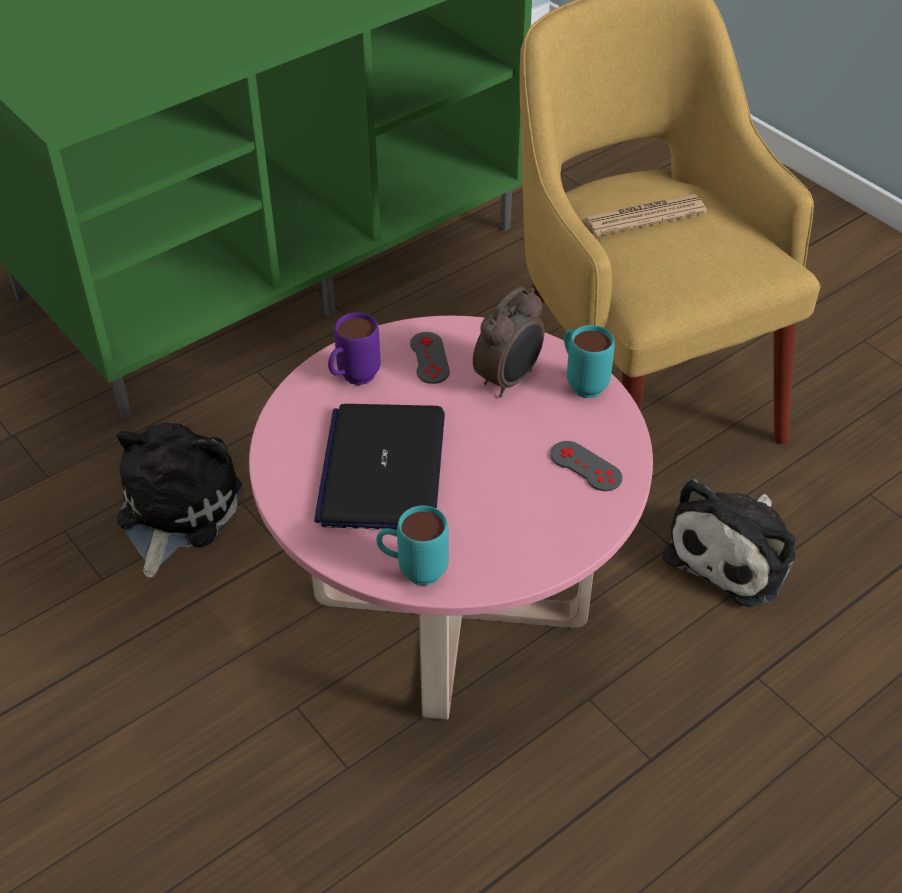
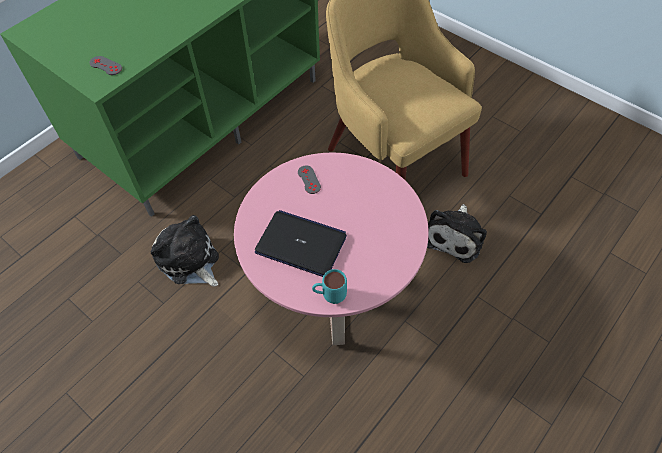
camera: 10 degrees left, 10 degrees up
plush toy [116,422,242,578] -> plush toy turned 45 degrees counterclockwise [151,215,219,286]
laptop [314,404,445,530] -> laptop turned 120 degrees clockwise [255,210,347,277]
purple mug [328,312,381,385] -> none
alarm clock [473,287,545,397] -> none
grey game controller [550,441,622,491] -> grey game controller moved to [89,56,122,75]
turquoise mug [564,325,615,398] -> none
newspaper [582,194,707,236] -> none

